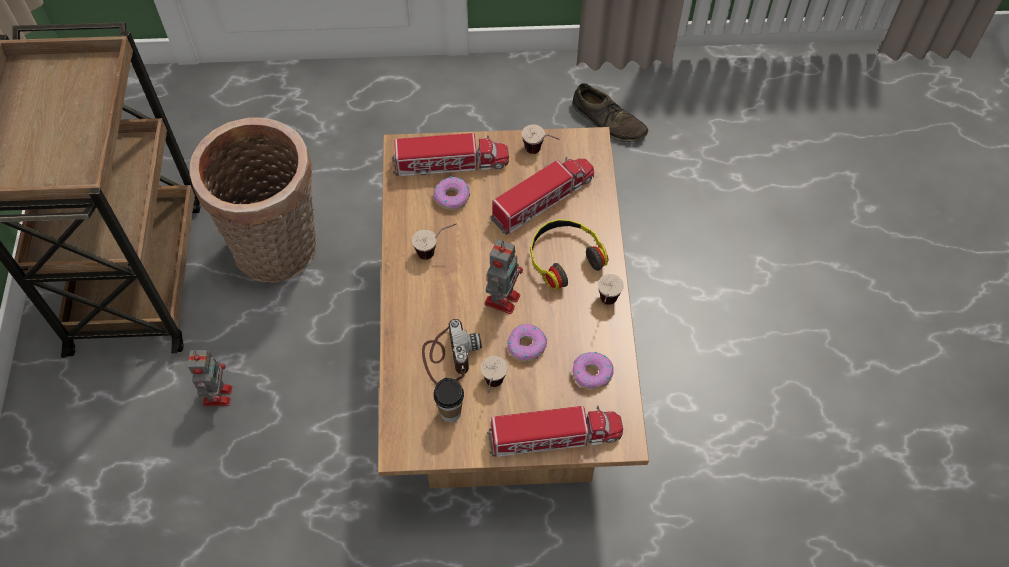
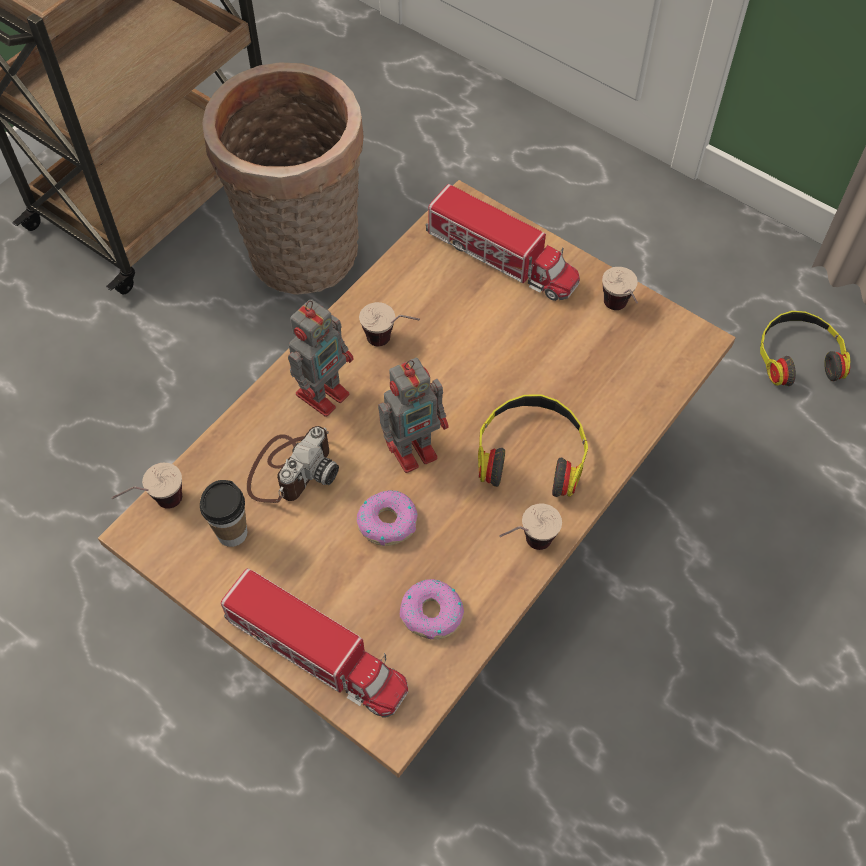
camera: 40 degrees right, 0 degrees up
toy robot [188,350,232,406] -> toy robot moved to [288,299,354,417]
donut [434,176,470,210] -> none
cup [481,356,508,393] -> cup moved to [111,463,182,509]
toy truck [491,157,594,235] -> none
brown shoe [572,83,648,142] -> headphones [760,311,850,386]

